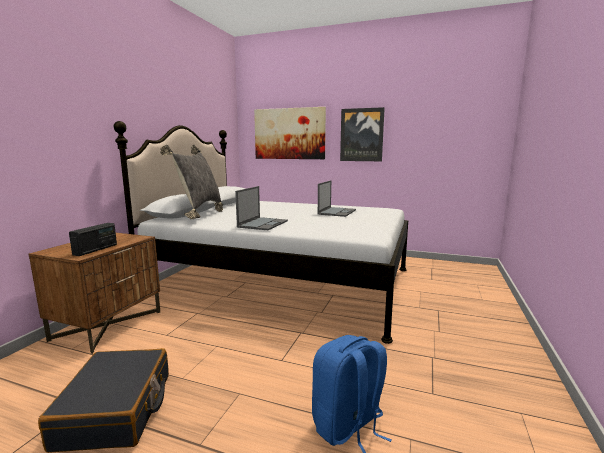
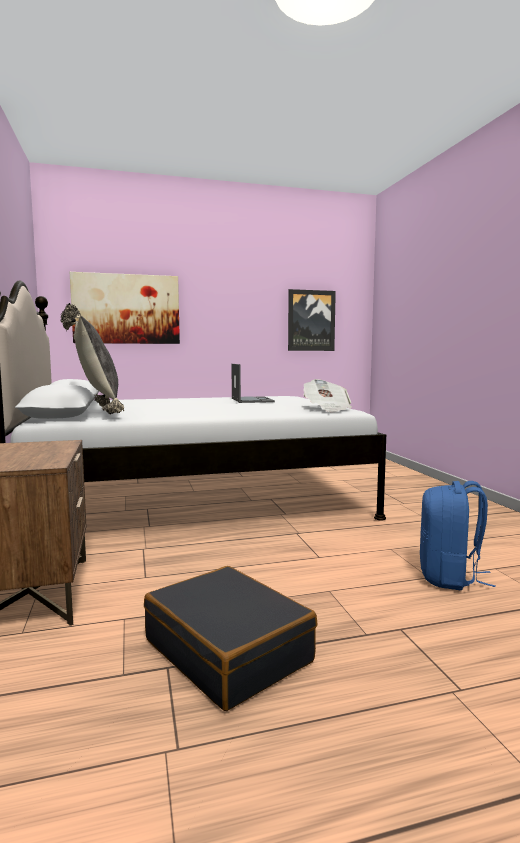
camera: 35 degrees left, 5 degrees down
radio [69,223,117,256] -> none
laptop [235,186,288,230] -> none
picture [340,107,385,161] -> picture moved to [288,289,336,351]
none -> newspaper [303,379,352,412]

